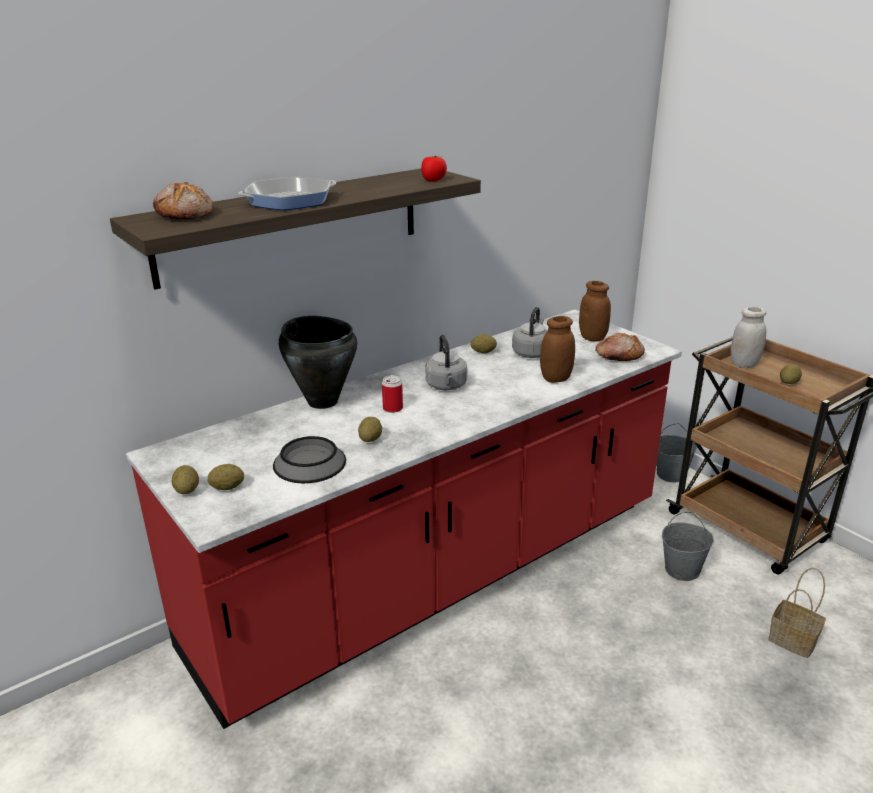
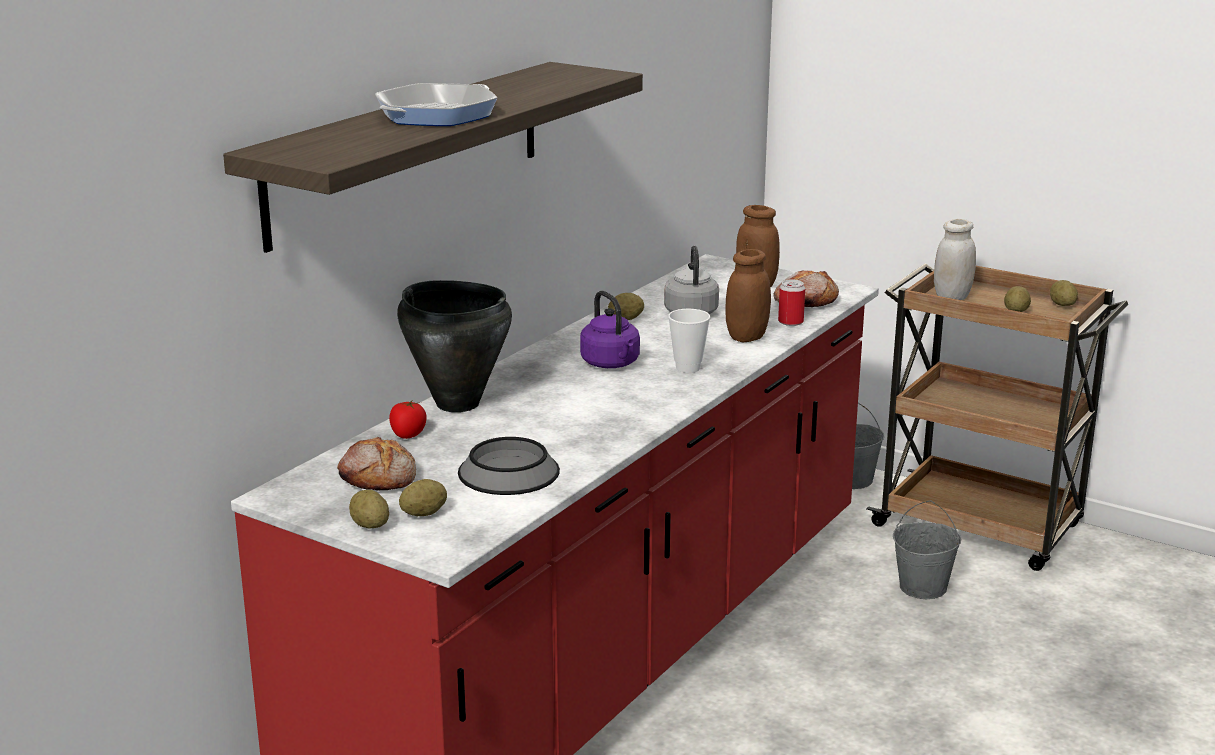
camera: 20 degrees left, 5 degrees down
bread [153,182,213,219] -> bread moved to [337,437,416,491]
potato [358,417,382,442] -> potato moved to [1050,280,1078,306]
can [382,375,403,413] -> can moved to [778,279,805,326]
tomato [421,156,447,182] -> tomato moved to [389,400,427,439]
grey kettle [425,334,467,390] -> purple kettle [580,291,640,368]
basket [768,568,826,658] -> none
none -> cup [668,309,710,373]

